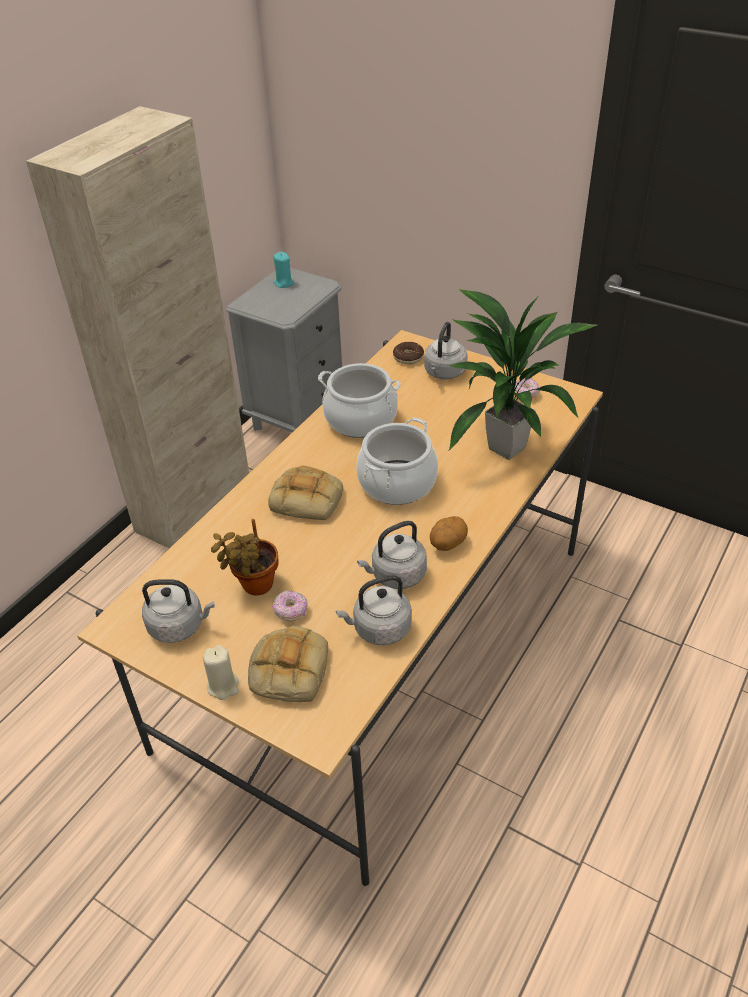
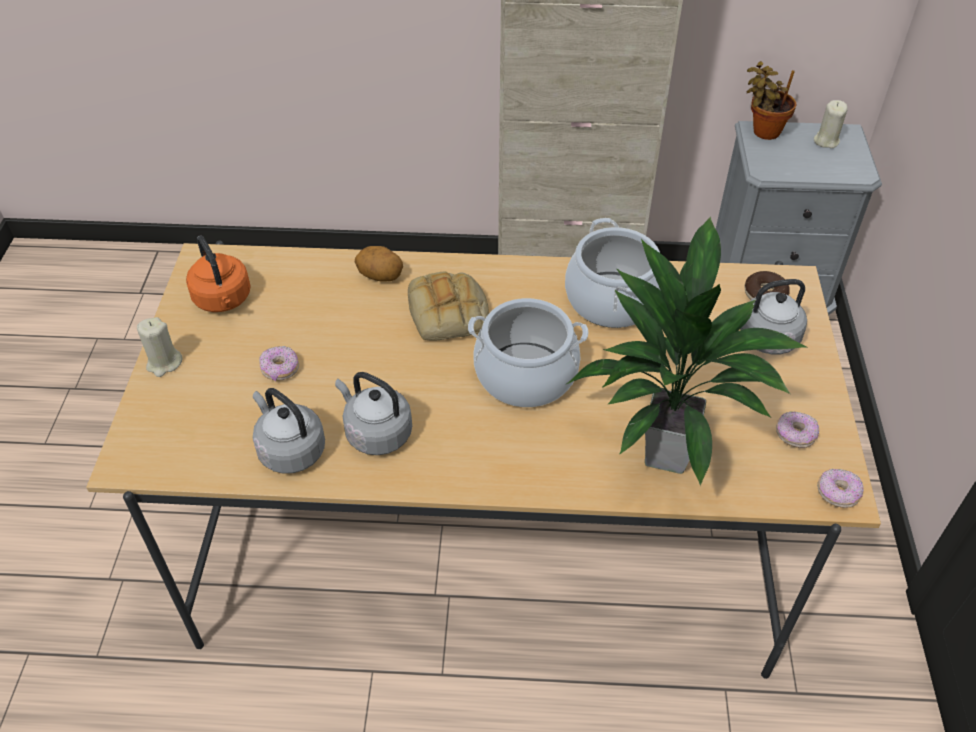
camera: 60 degrees right, 5 degrees up
grey kettle [142,579,215,643] -> orange kettle [186,235,251,312]
potted plant [211,519,278,596] -> potted plant moved to [747,61,796,140]
bread [248,625,328,702] -> none
turquoise candle [273,252,294,288] -> beige candle [814,100,848,148]
potato [430,516,468,551] -> potato moved to [355,246,403,282]
none -> donut [817,469,864,508]

